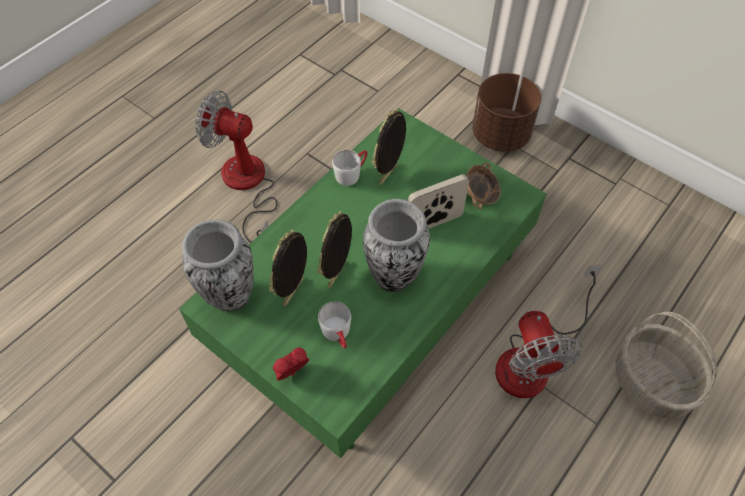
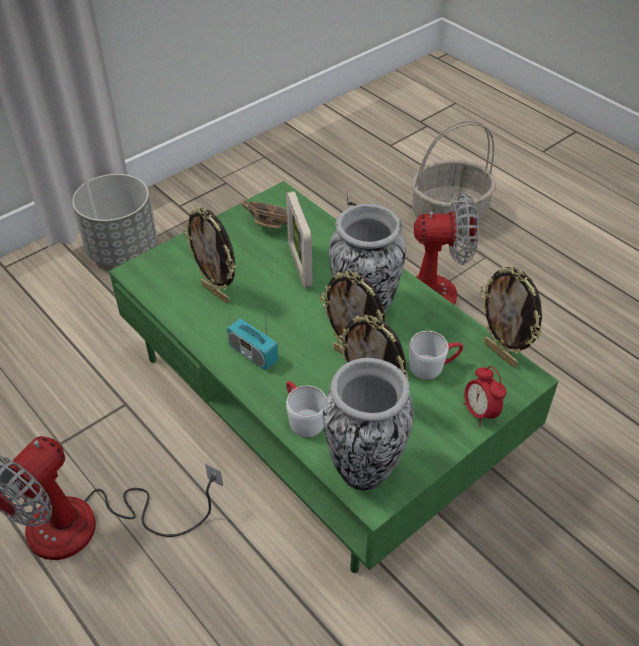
camera: 80 degrees left, 10 degrees down
white mug [332,150,367,186] -> white mug moved to [286,381,326,437]
brown planter [472,73,541,152] -> grey planter [72,174,157,266]
none -> radio [227,301,278,370]
none -> picture frame [480,266,542,367]

